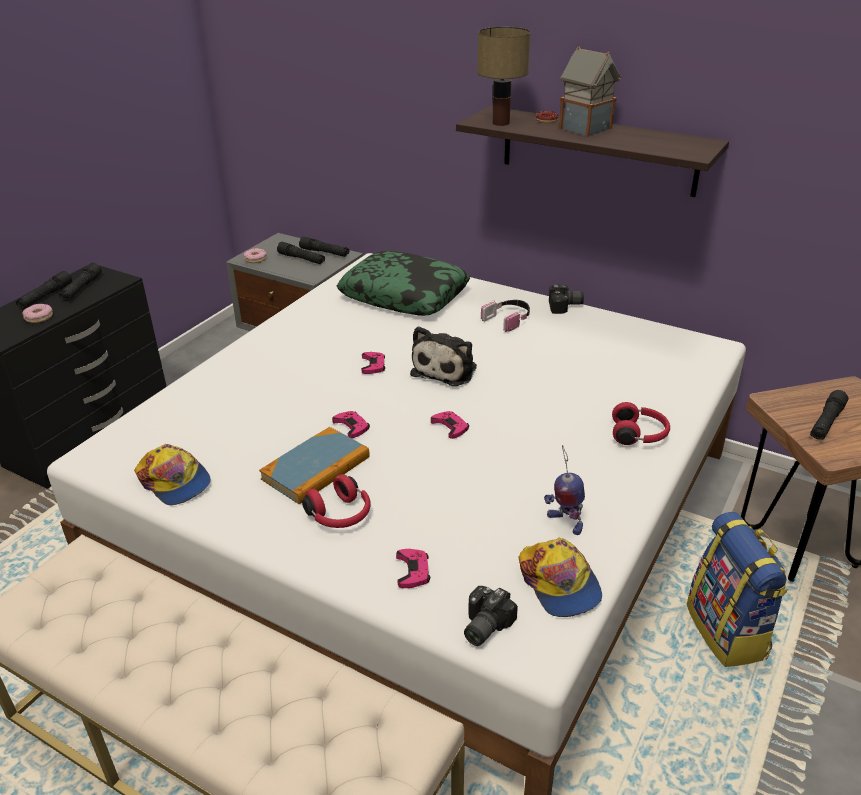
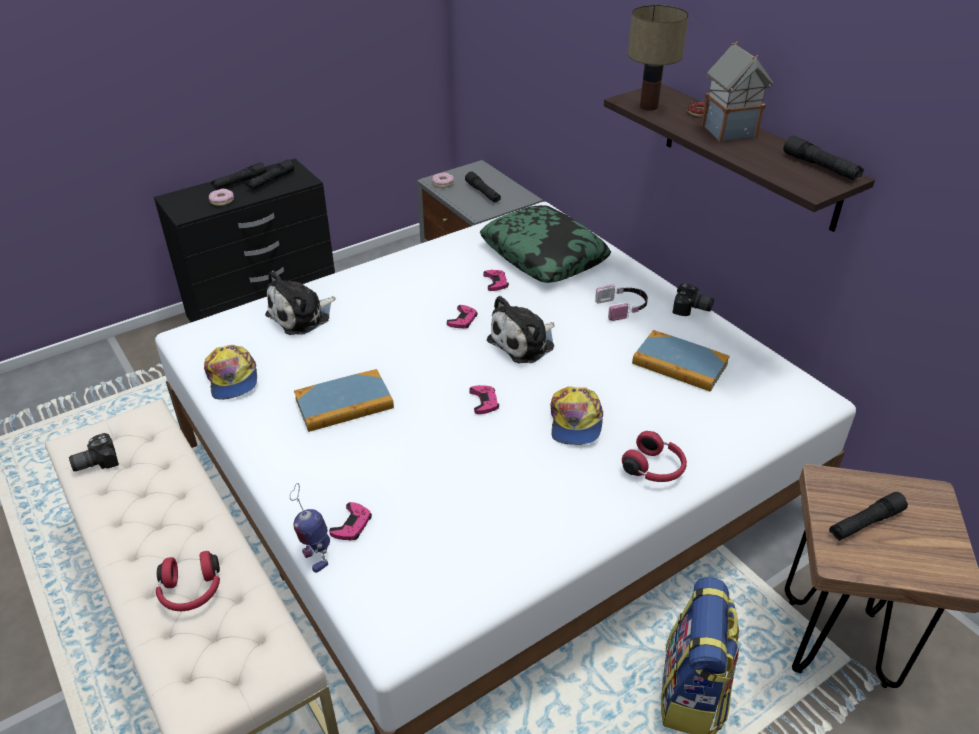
camera: 25 degrees right, 5 degrees up
black flashlight [299,236,349,257] -> black flashlight moved to [783,135,864,180]
red headphones [302,474,370,528] -> red headphones moved to [156,551,220,611]
pink game controller [332,411,370,438] -> pink game controller moved to [483,270,509,291]
camera [464,586,518,646] -> camera moved to [69,433,119,472]
cap [518,538,602,617] -> cap moved to [551,386,603,445]
toy robot [544,445,585,535] -> toy robot moved to [290,483,330,573]
none -> plush toy [265,271,336,335]
none -> book [632,330,730,392]

